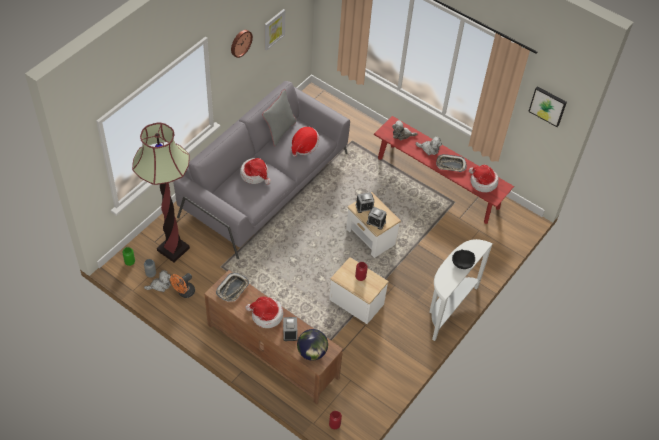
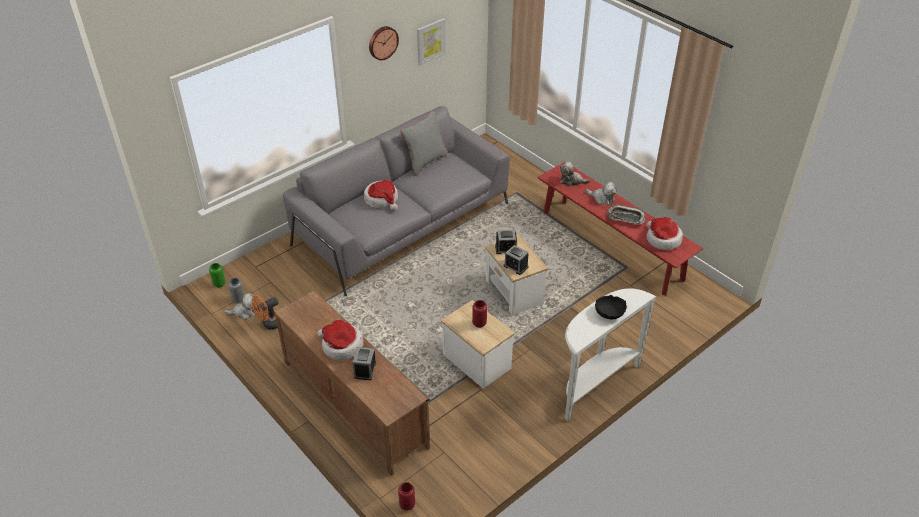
camera: 15 degrees right, 10 degrees down
floor lamp [132,123,190,262] -> none
tray [216,273,249,301] -> none
hat [292,127,319,157] -> none
globe [297,329,328,360] -> none
picture [528,86,567,127] -> none

